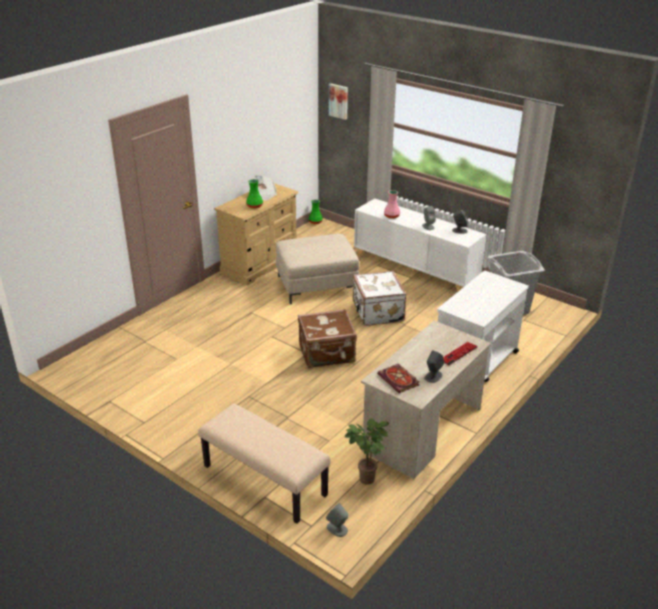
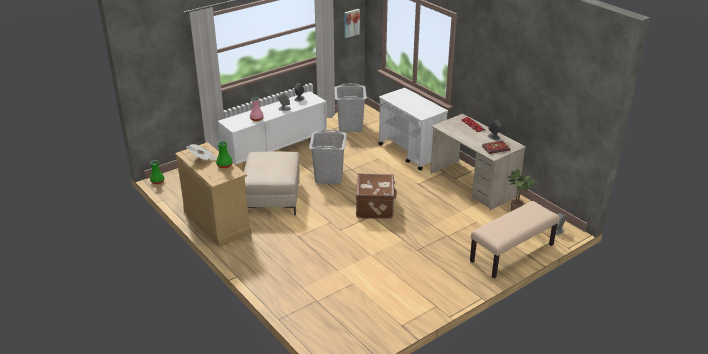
camera: 75 degrees left, 0 degrees up
picture [329,83,348,120] -> picture moved to [345,9,360,38]
white suitcase [352,271,406,326] -> grey laundry basket [309,130,347,184]

